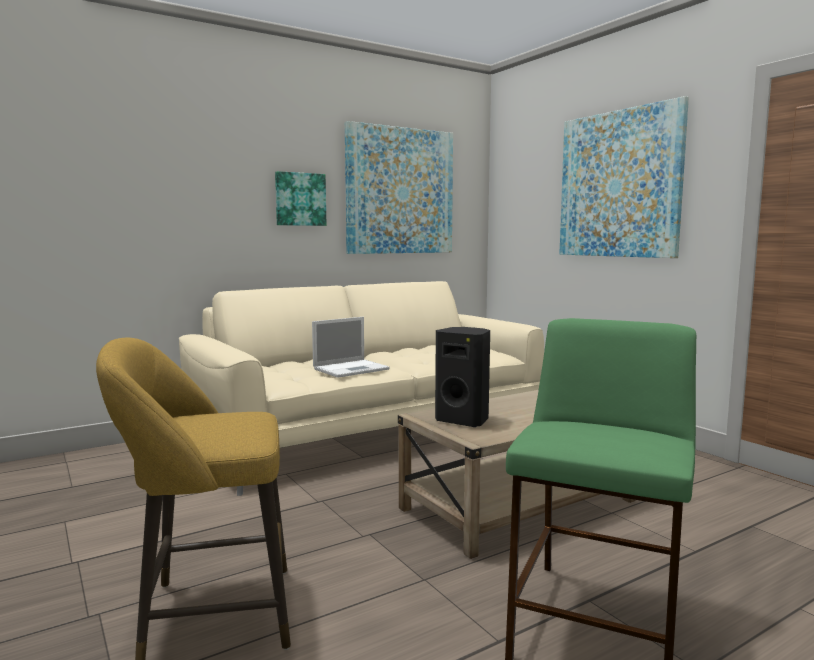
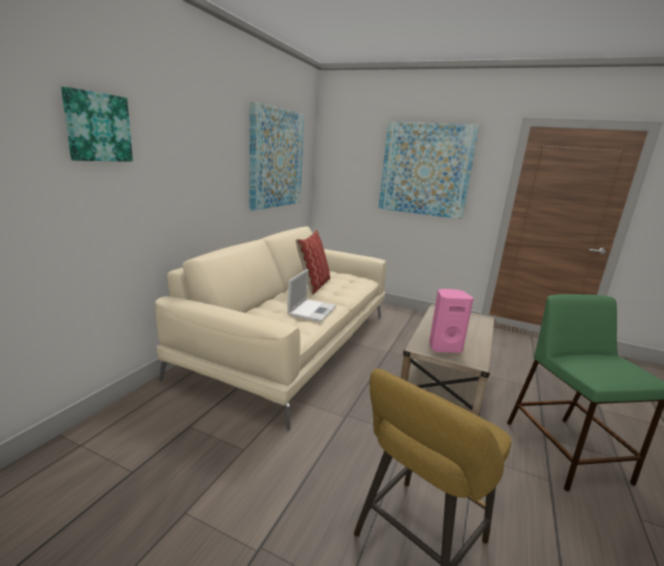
camera: 35 degrees left, 10 degrees up
picture [275,171,326,226] -> picture moved to [61,87,133,162]
black speaker [435,327,490,427] -> pink speaker [429,289,474,353]
none -> pillow [296,229,330,295]

